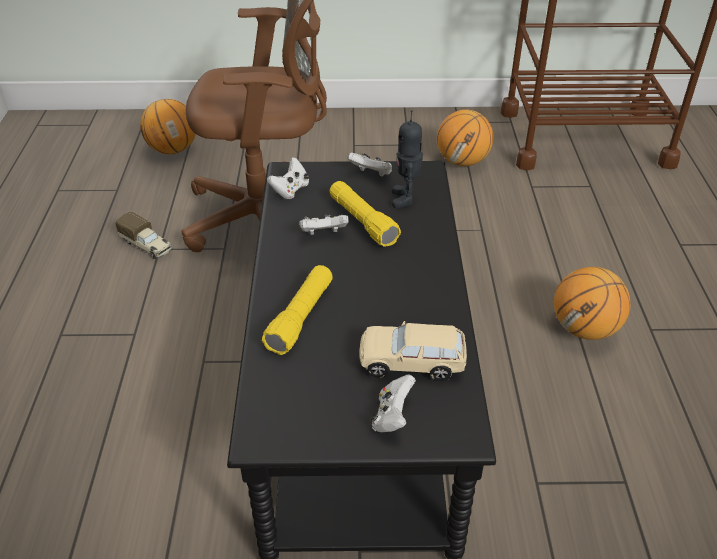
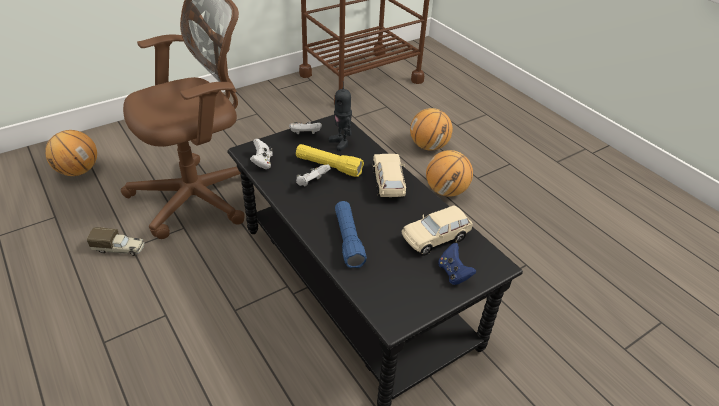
camera: 35 degrees left, 0 degrees up
yellow flashlight [262,265,332,355] -> blue flashlight [335,201,367,268]
white game controller [371,374,416,432] -> blue game controller [438,243,476,285]
basketball [437,109,493,166] -> basketball moved to [410,108,453,151]
none -> beige toy car [373,154,406,197]

